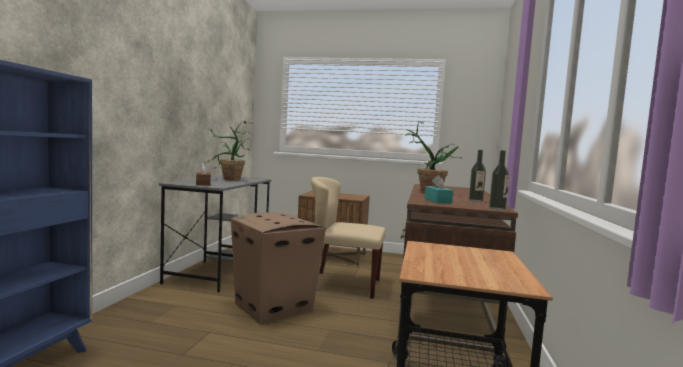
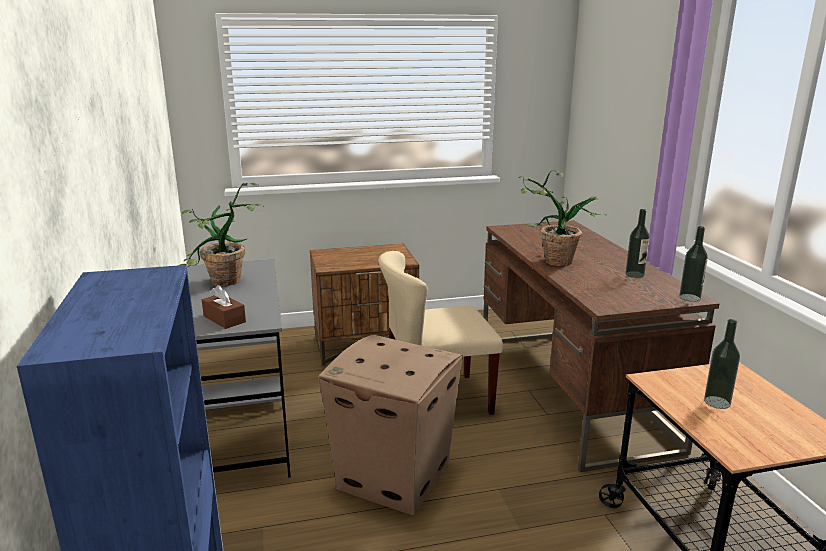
camera: 25 degrees left, 15 degrees up
turquoise tissue box [425,175,453,204] -> none
none -> bottle [704,319,740,409]

